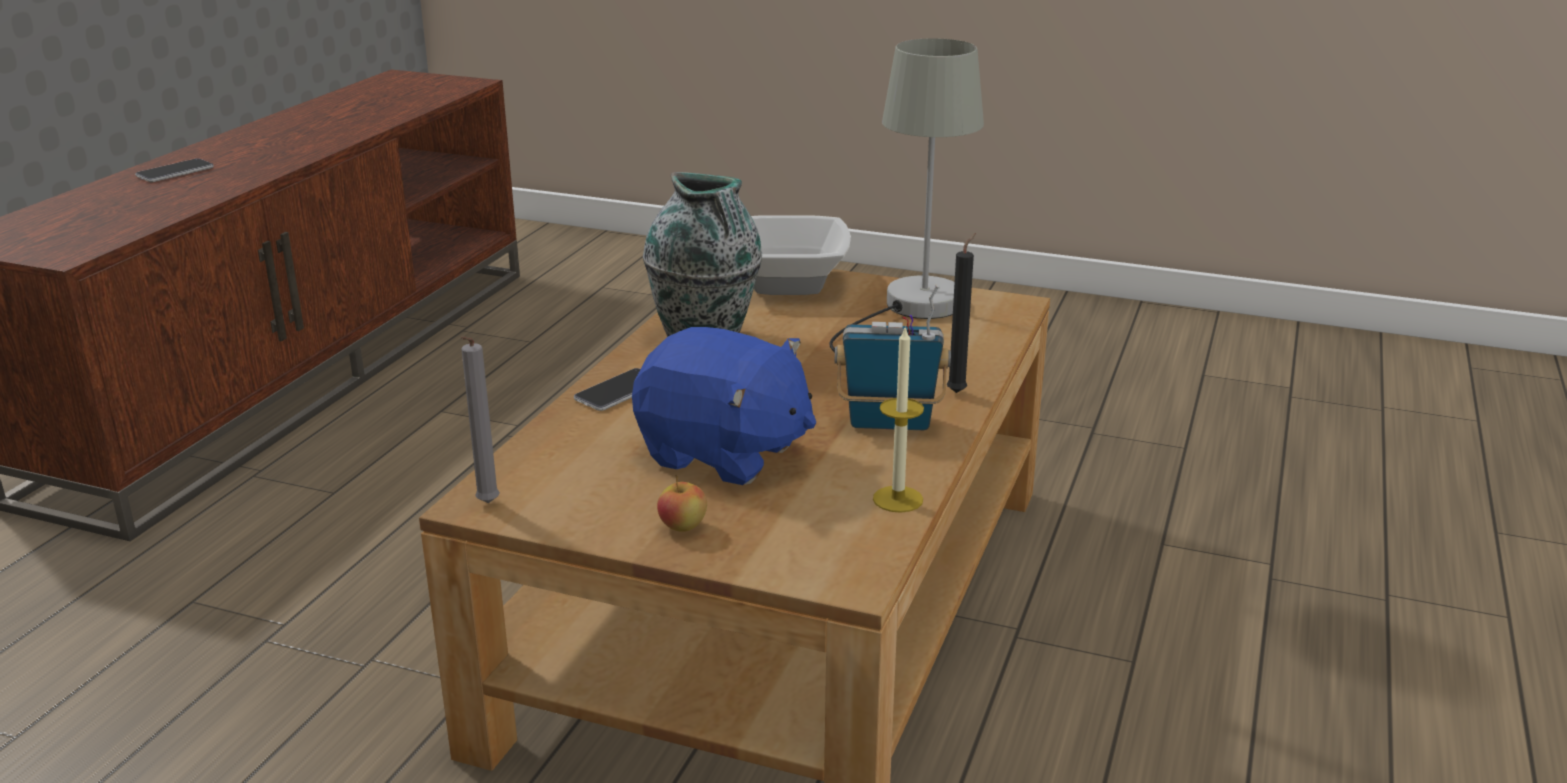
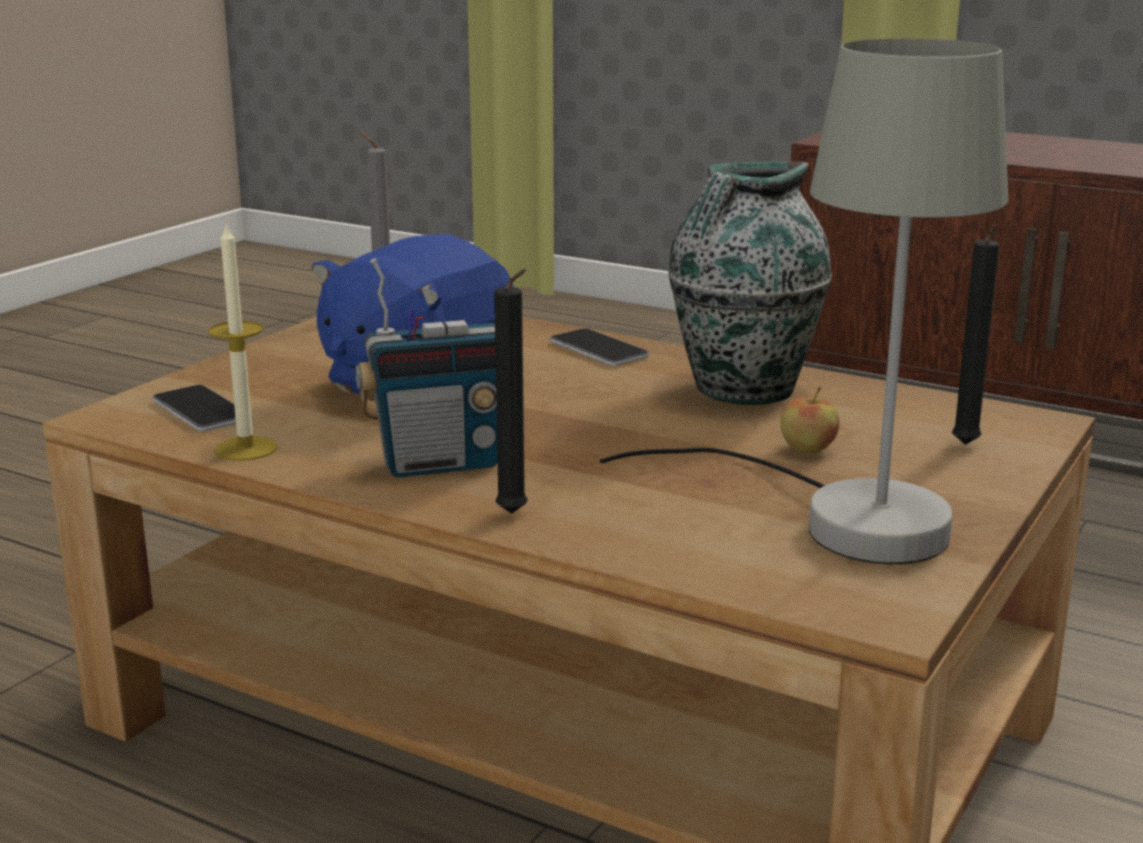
camera: 100 degrees right, 5 degrees down
phone [135,158,214,182] -> phone moved to [153,385,236,432]
apple [657,475,707,532] -> apple moved to [780,386,839,453]
bowl [751,215,851,295] -> black candle [952,224,1000,445]
radio [835,285,951,430] -> radio turned 60 degrees clockwise [356,258,498,478]

